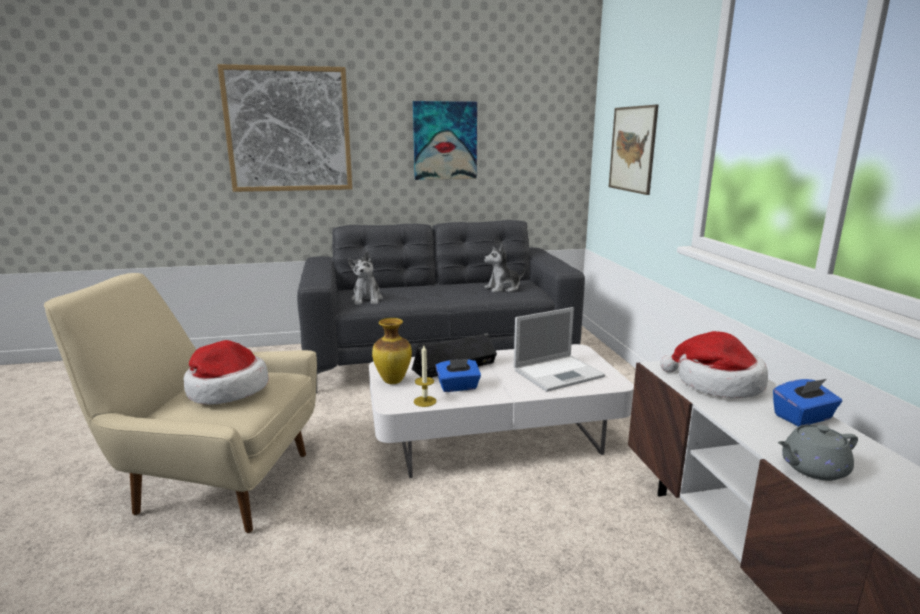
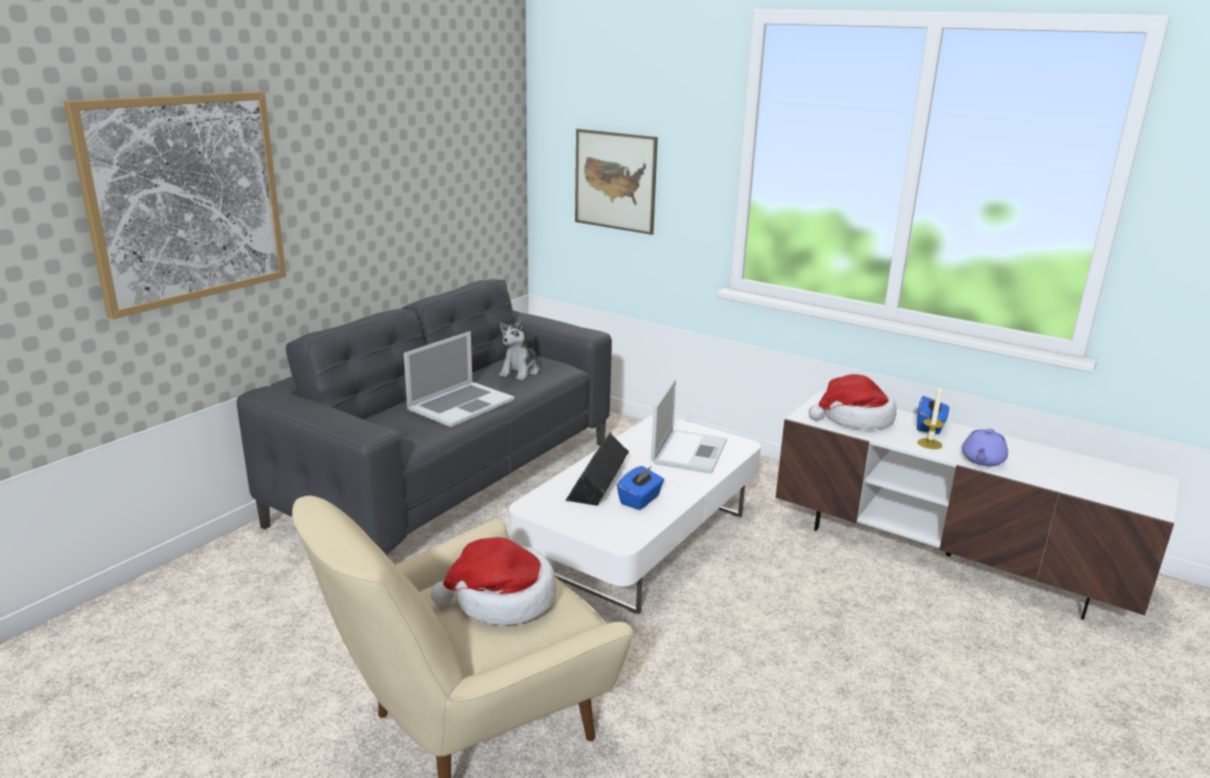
camera: 45 degrees left, 5 degrees up
plush toy [348,252,383,305] -> none
vase [372,318,412,384] -> none
picture [413,101,477,180] -> none
candle [414,345,436,407] -> candle moved to [918,386,944,449]
grey teapot [778,425,858,481] -> purple teapot [962,429,1008,466]
none -> laptop [404,331,515,427]

